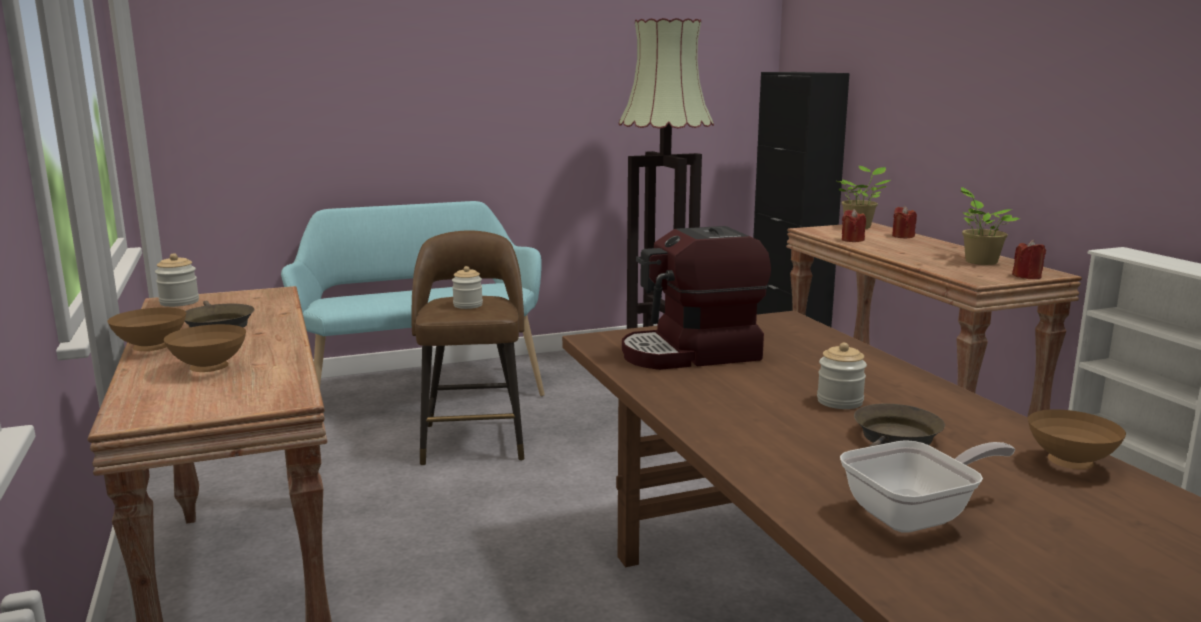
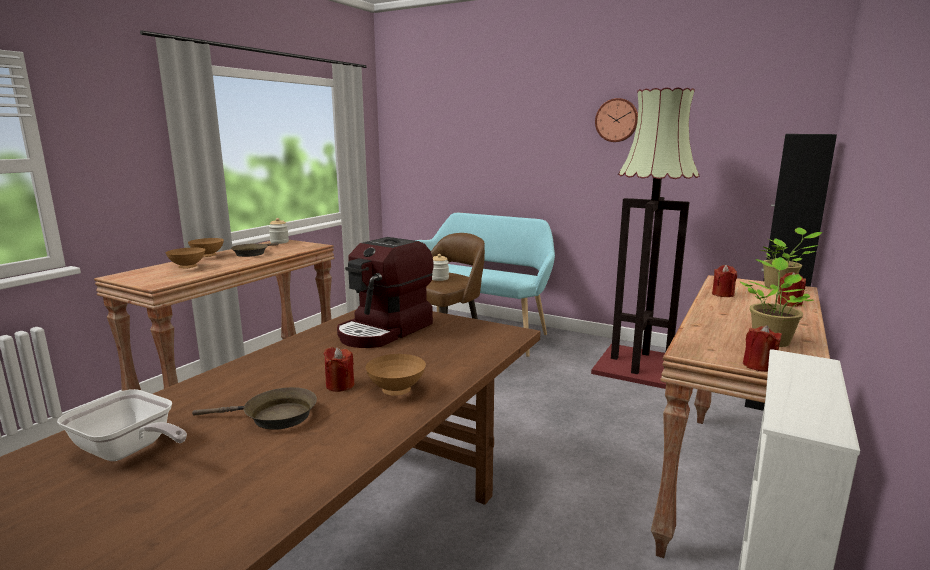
camera: 50 degrees right, 0 degrees up
coffee machine [622,226,771,370] -> coffee machine turned 90 degrees counterclockwise [337,237,433,348]
jar [817,343,867,409] -> red candle [324,347,354,392]
brown bowl [1028,409,1126,470] -> brown bowl moved to [365,354,426,396]
none -> wall clock [595,98,638,142]

